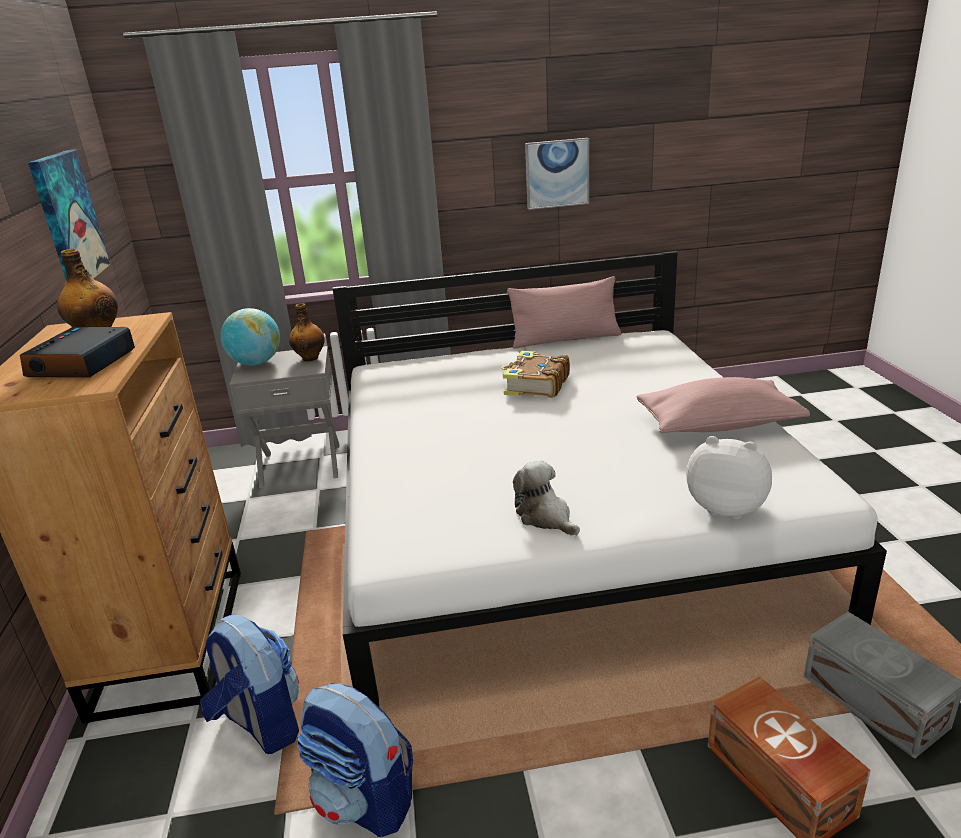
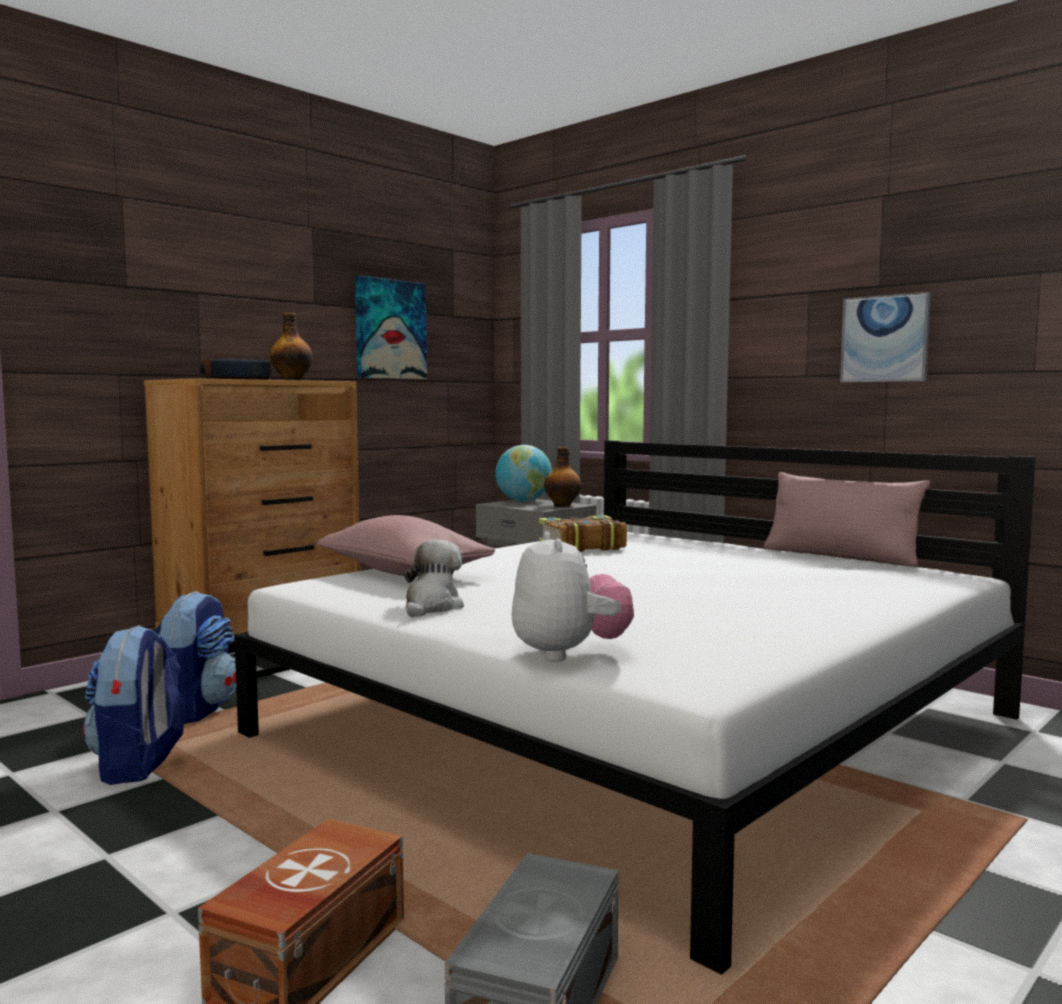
camera: 50 degrees right, 20 degrees down
book [502,351,570,398] -> book moved to [539,515,627,552]
pink pillow [637,377,810,433] -> pink pillow moved to [317,515,495,576]

